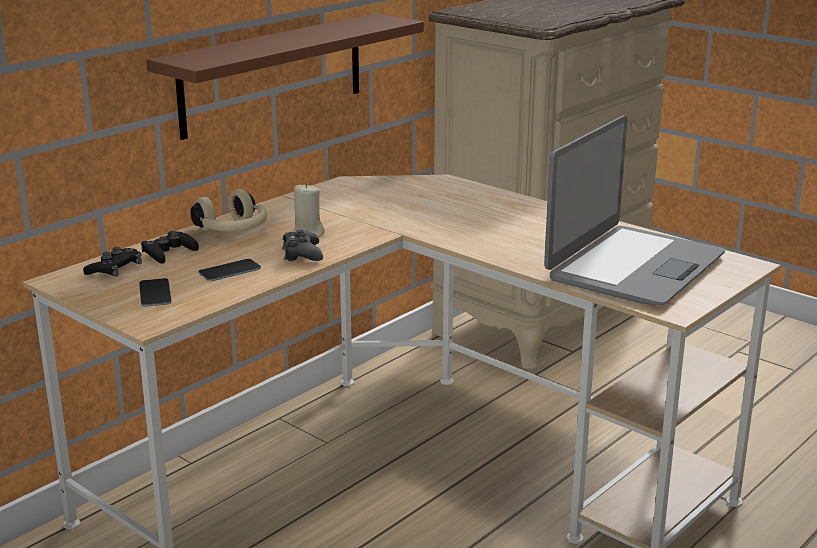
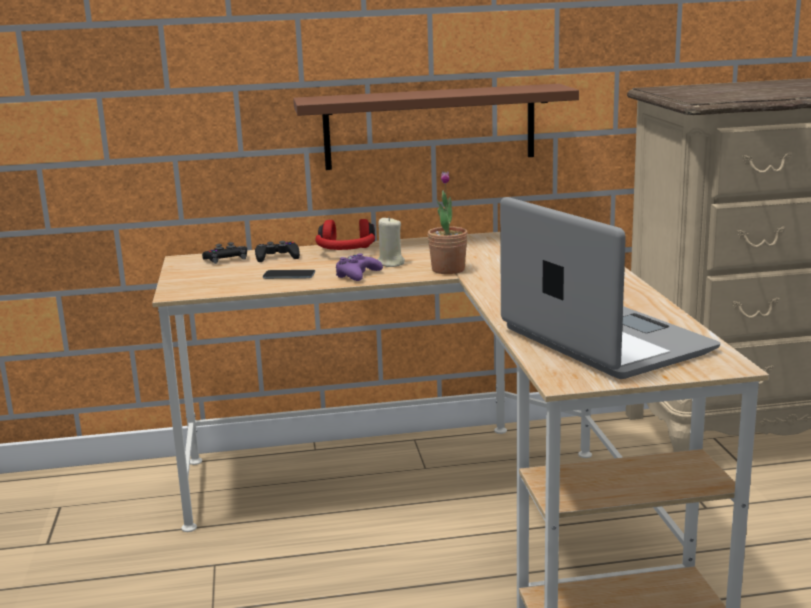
camera: 40 degrees right, 5 degrees down
phone [139,278,172,307] -> none
beige headphones [190,189,267,232] -> red headphones [315,219,375,250]
black game controller [282,230,323,261] -> purple game controller [336,253,383,281]
laptop [544,116,725,305] -> laptop turned 105 degrees counterclockwise [500,197,720,379]
none -> potted plant [428,171,468,274]

